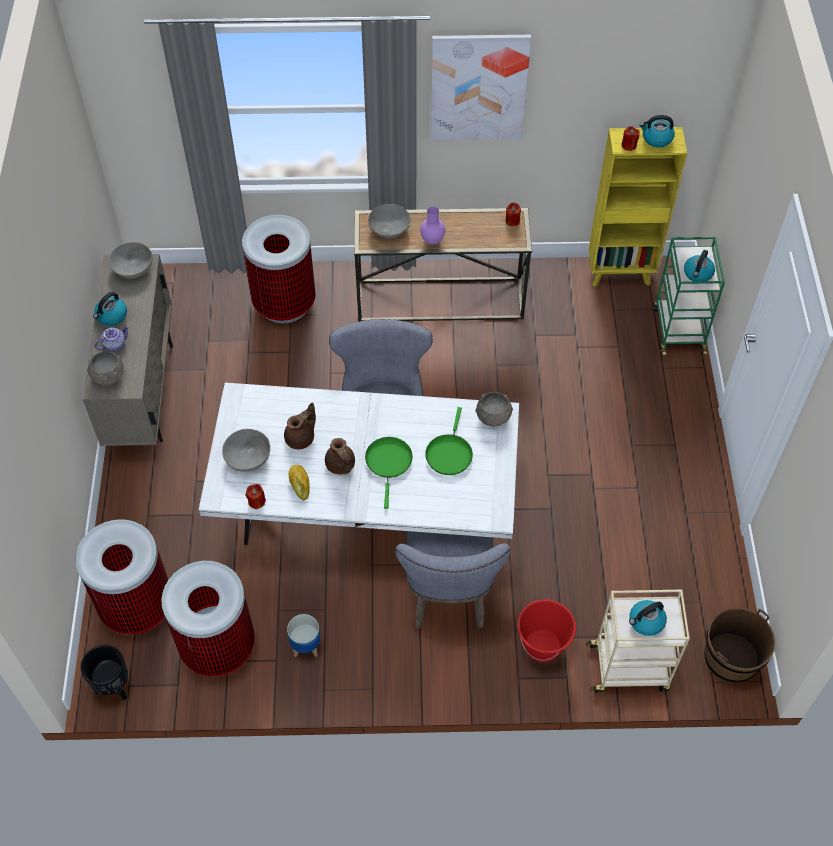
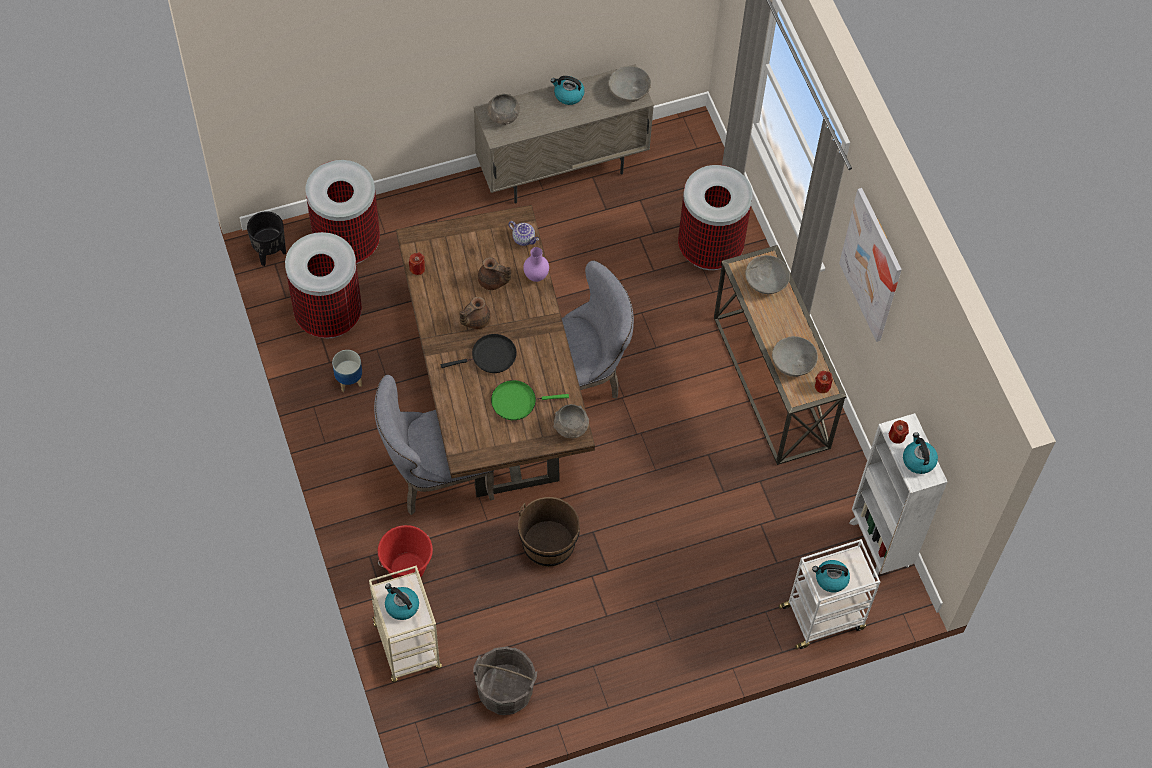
camera: 70 degrees right, 5 degrees up
teapot [94,325,130,351] -> teapot moved to [508,221,539,246]
white dining table [199,383,519,545] -> brown dining table [396,205,595,497]
grey bowl [222,429,270,472] -> grey bowl moved to [772,336,818,377]
bread [289,464,310,500] -> none
green frying pan [365,437,413,509] -> black frying pan [441,334,517,373]
purple vase [420,206,445,245] -> purple vase moved to [523,247,549,282]
yellow bookcase [589,127,687,287] -> white bookcase [849,413,948,577]
green cart [653,237,725,356] -> white cart [779,539,880,649]
brown bucket [704,608,775,683] -> brown bucket moved to [518,497,580,567]
none -> grey bucket [473,646,537,715]

